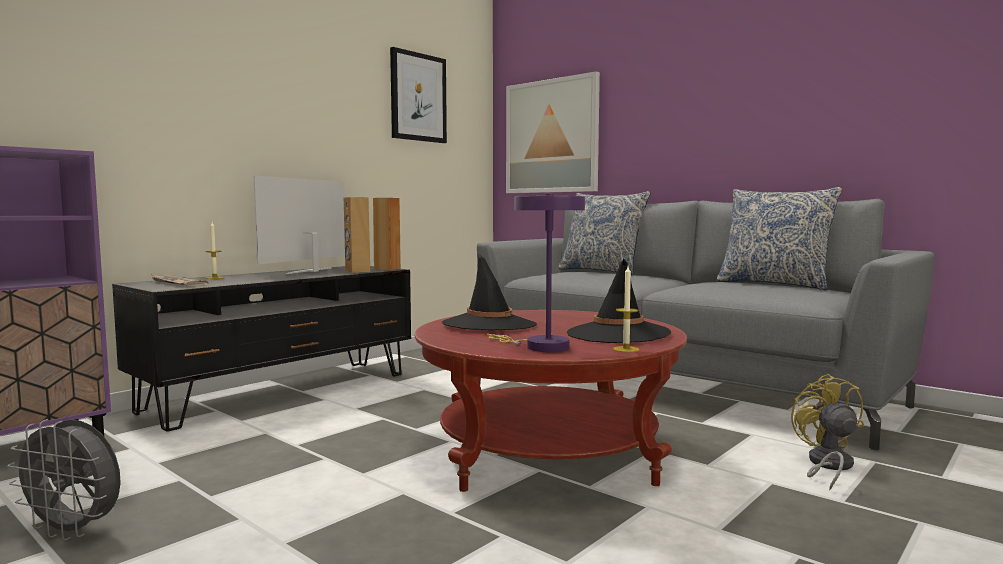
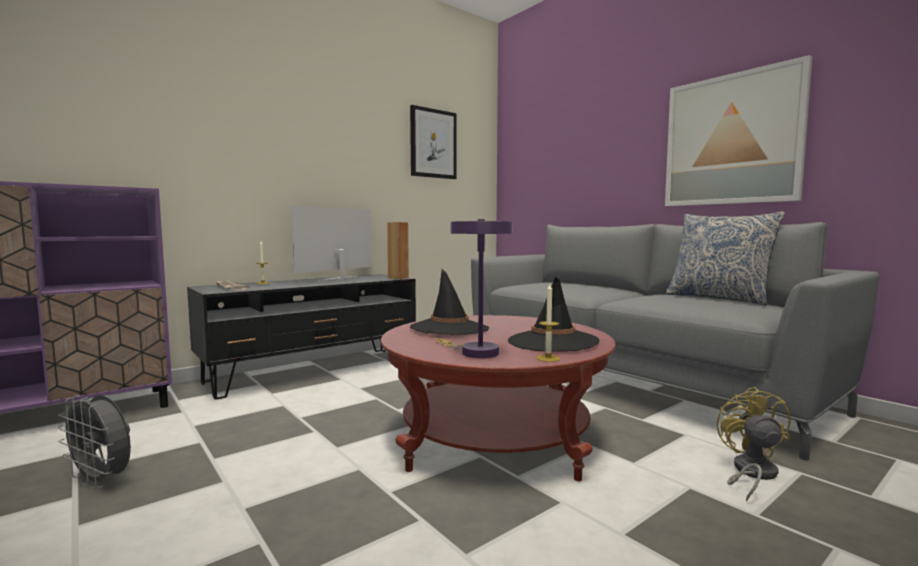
camera: 10 degrees right, 0 degrees up
brown speaker [344,197,370,273] -> none
picture [506,71,600,193] -> picture moved to [665,55,812,206]
pillow [558,191,651,275] -> none

